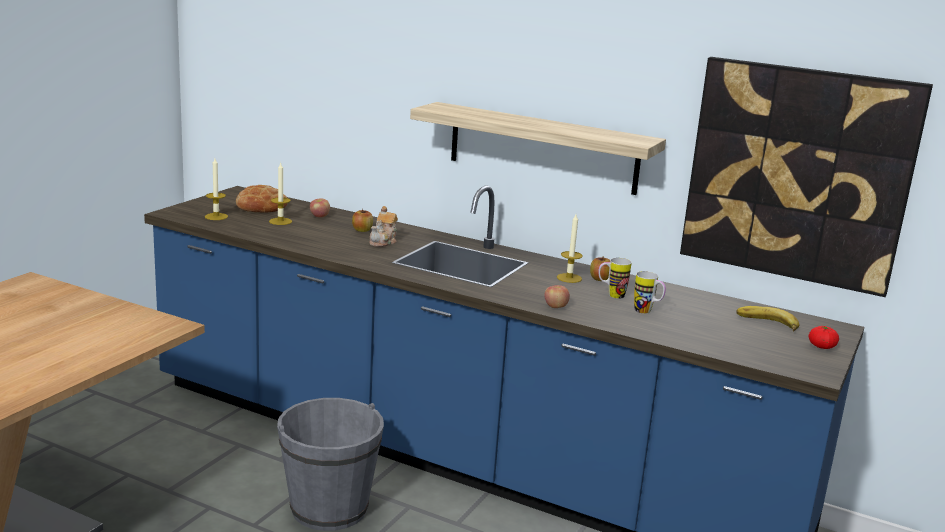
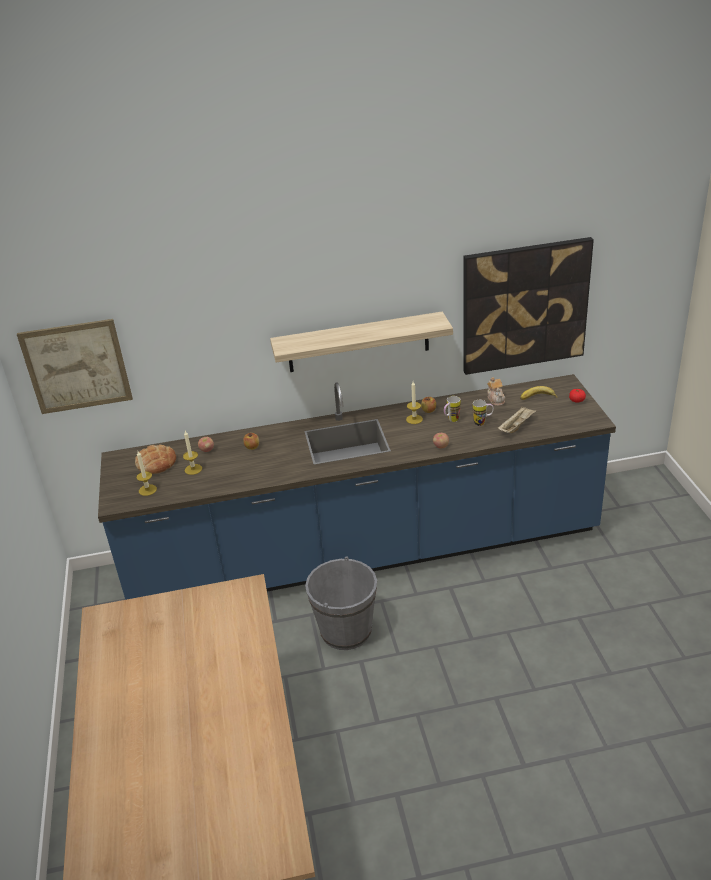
camera: 35 degrees left, 15 degrees up
teapot [369,206,398,247] -> teapot moved to [487,377,505,406]
none -> picture [17,319,133,414]
none -> beige tray [498,406,537,433]

